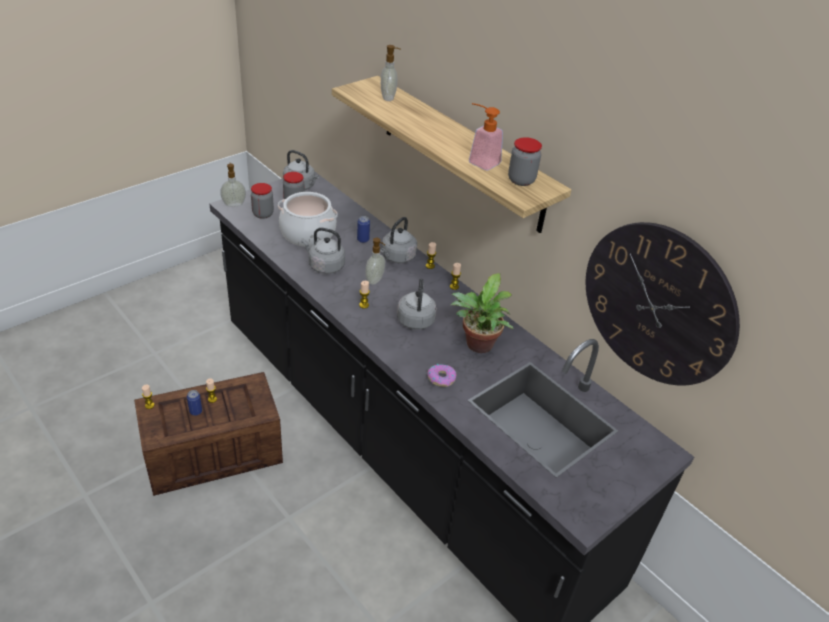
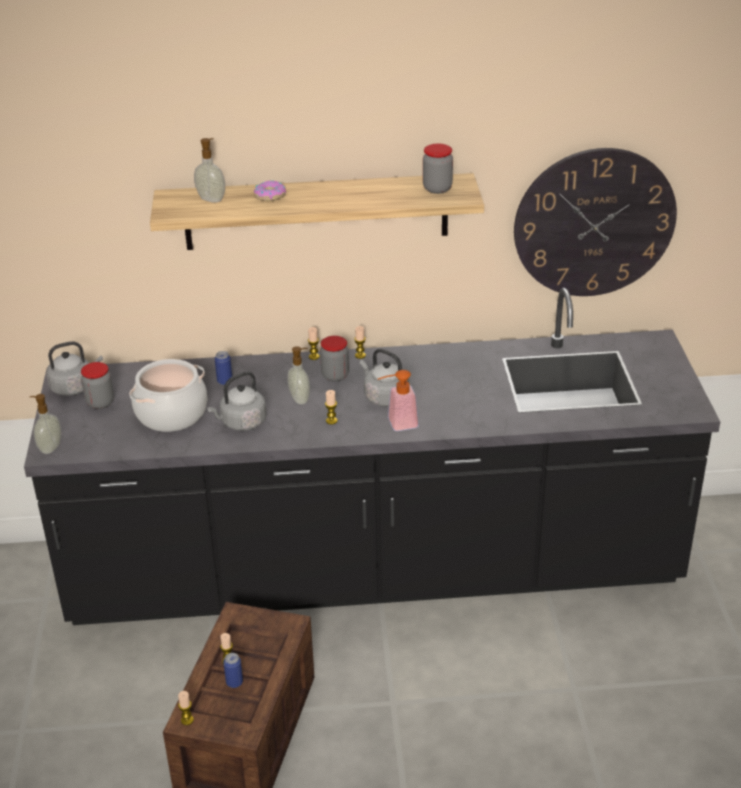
camera: 50 degrees left, 5 degrees down
jar [251,183,274,219] -> jar moved to [320,336,349,382]
grey kettle [380,217,417,263] -> none
donut [427,364,456,387] -> donut moved to [254,181,286,201]
potted plant [451,273,514,353] -> none
soap dispenser [469,103,503,170] -> soap dispenser moved to [378,370,419,431]

